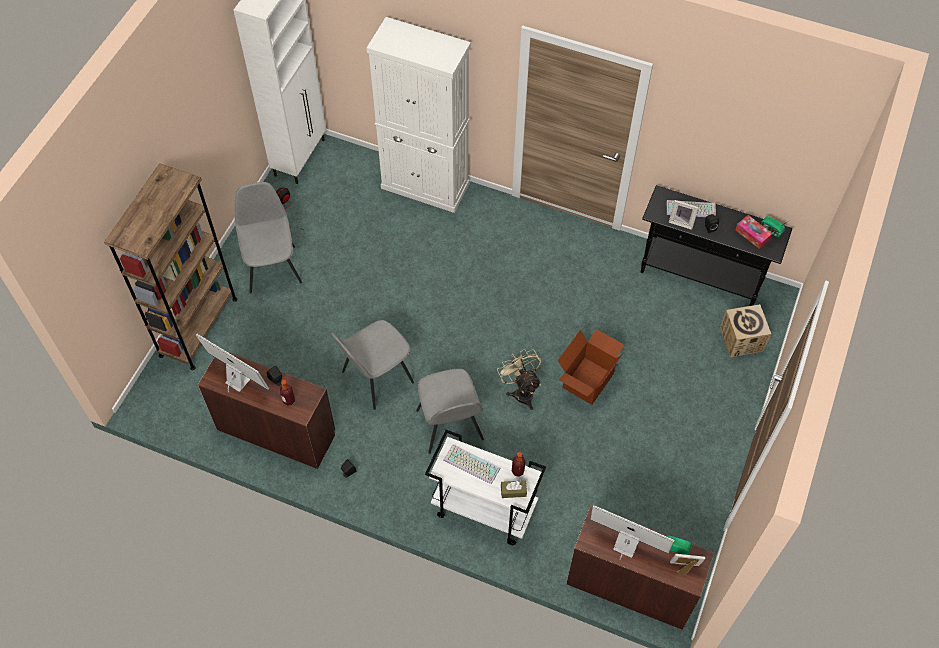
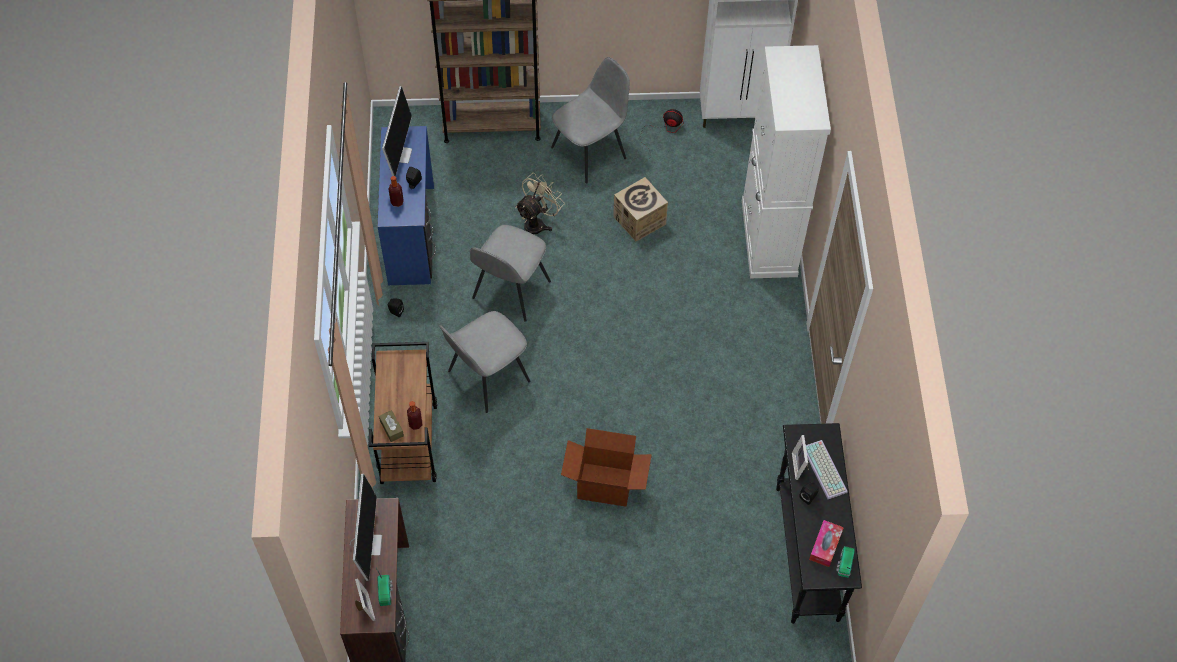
camera: 65 degrees right, 0 degrees up
brown desk [198,352,335,469] -> blue desk [377,126,436,286]
grey chair [331,320,414,410] -> grey chair turned 90 degrees counterclockwise [470,225,551,322]
white cart [425,430,546,545] -> brown cart [368,342,437,484]
keyboard [443,444,501,484] -> none
beige fan [497,349,541,410] -> beige fan moved to [515,173,565,235]
cardboard box [720,304,771,357] -> cardboard box moved to [613,177,668,241]

